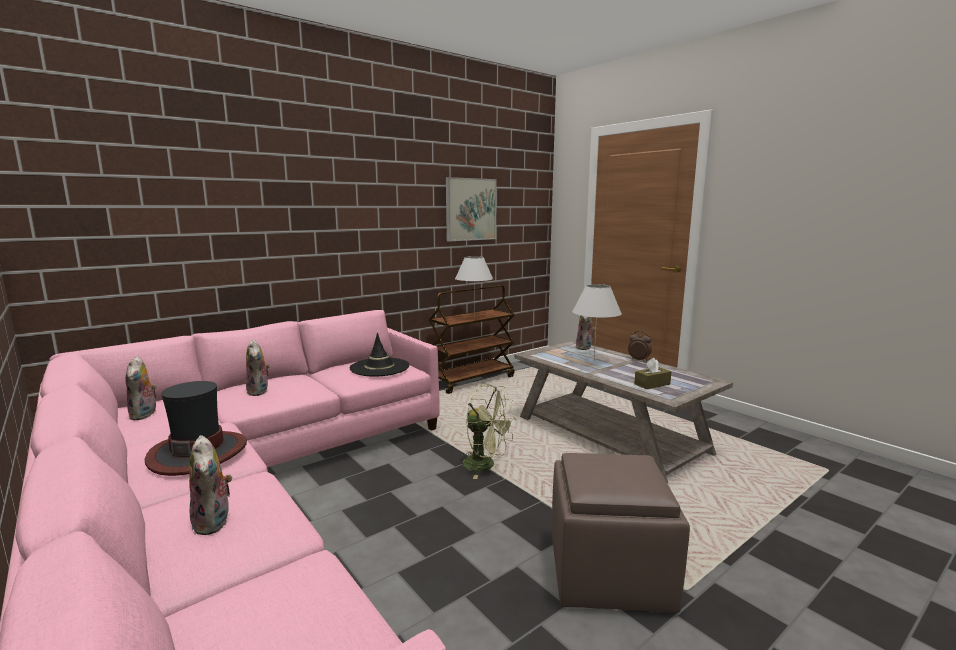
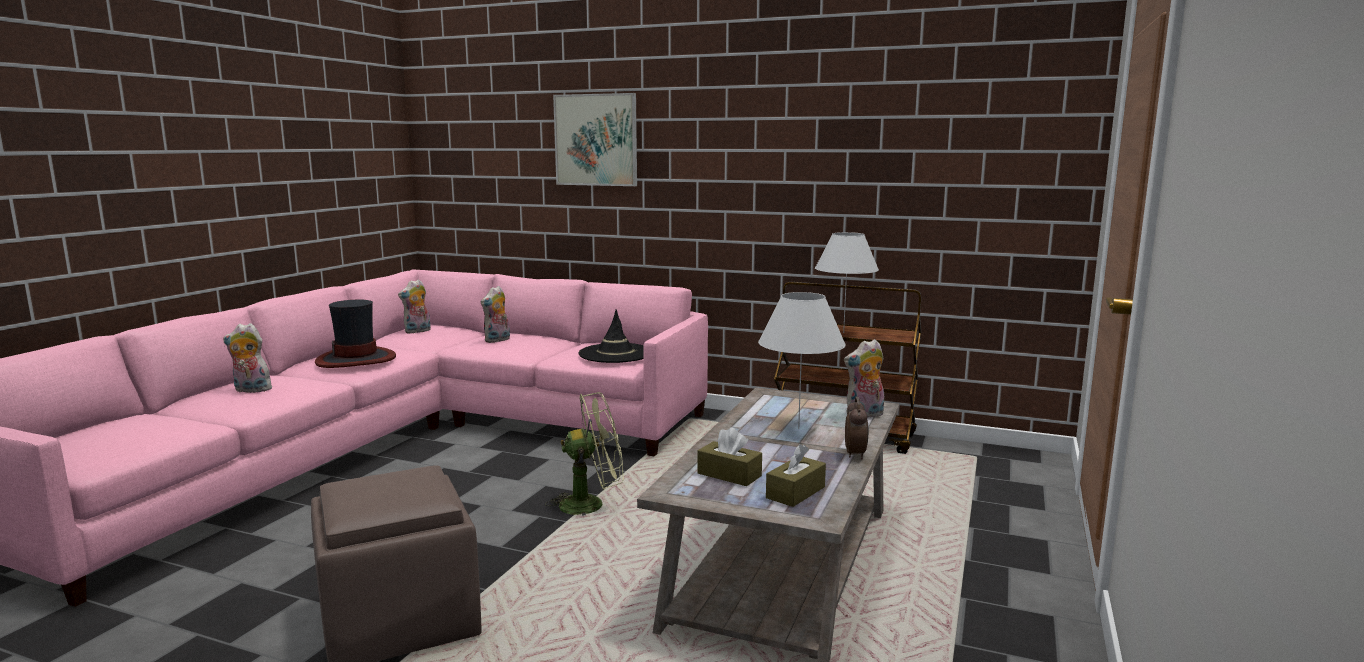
camera: 60 degrees right, 0 degrees up
plush toy [189,435,232,535] -> plush toy turned 60 degrees clockwise [223,323,274,393]
picture [446,177,497,241] -> picture moved to [553,93,637,186]
green fan [461,384,516,479] -> green fan turned 105 degrees counterclockwise [545,392,624,516]
none -> brown tissue box [766,444,826,507]

